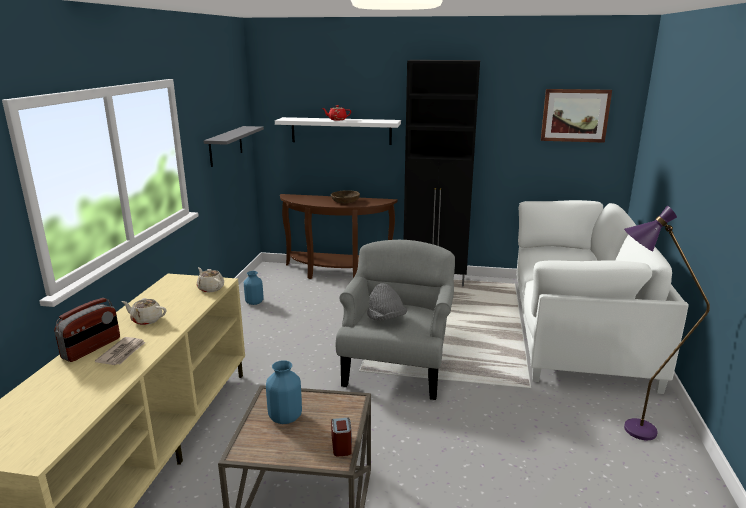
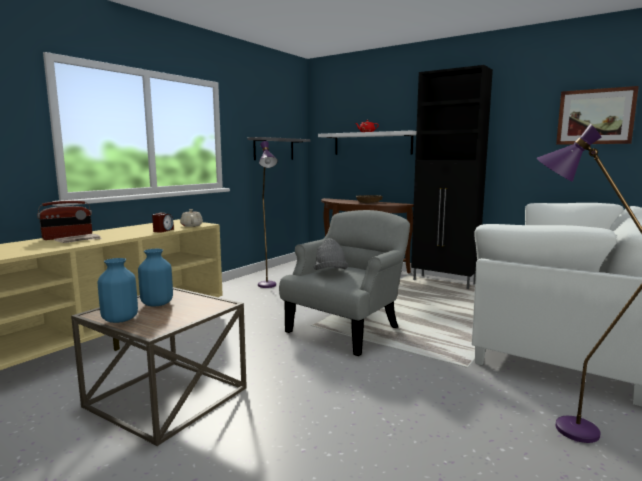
camera: 25 degrees right, 10 degrees down
beige teapot [121,298,167,325] -> none
blue vase [244,271,264,305] -> blue vase moved to [98,258,138,323]
alarm clock [331,418,352,457] -> alarm clock moved to [152,213,174,233]
none -> purple floor lamp [258,141,278,288]

